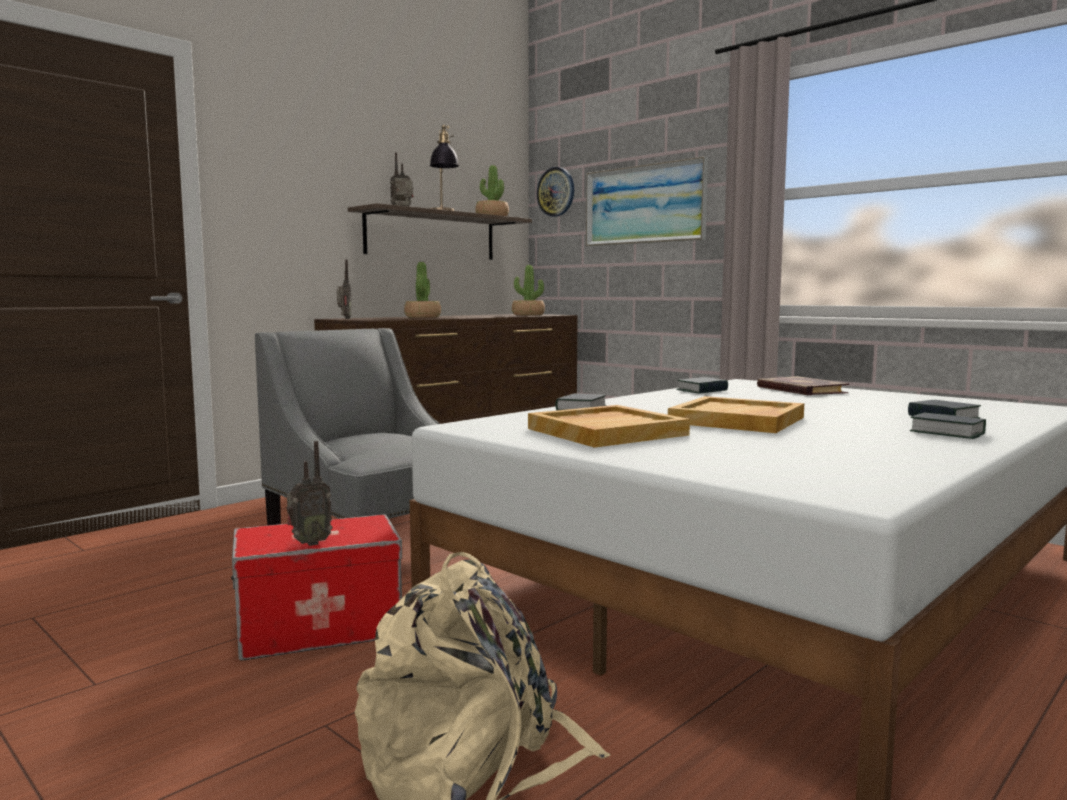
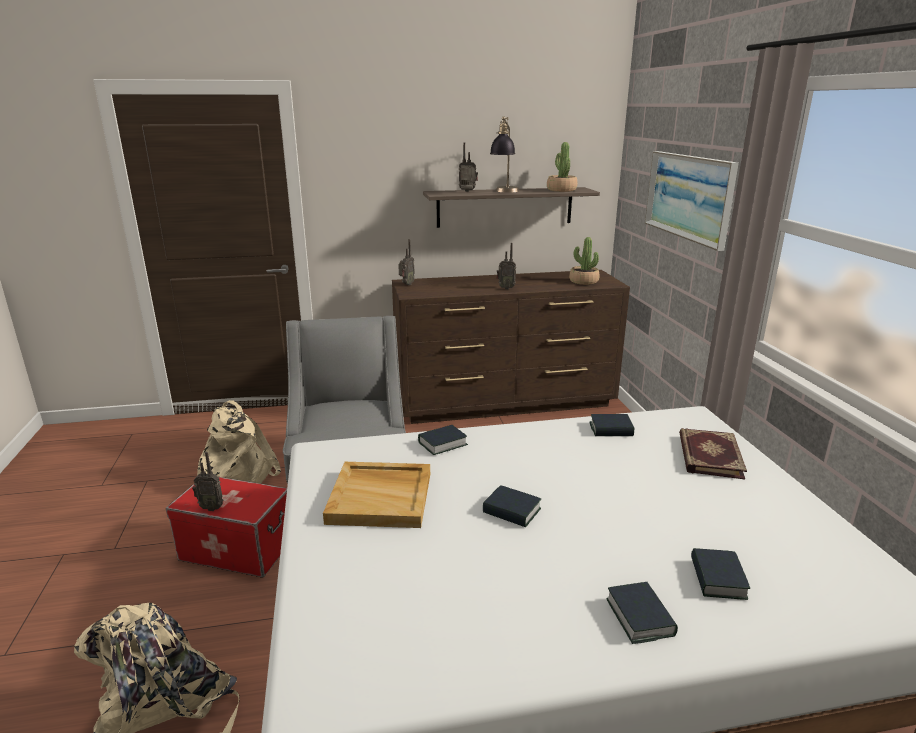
camera: 35 degrees right, 15 degrees up
potted plant [404,262,441,318] -> none
wall clock [537,167,574,217] -> none
beige tray [668,396,804,433] -> book [483,485,541,527]
none -> beige backpack [197,400,281,484]
none -> radio [497,243,516,289]

